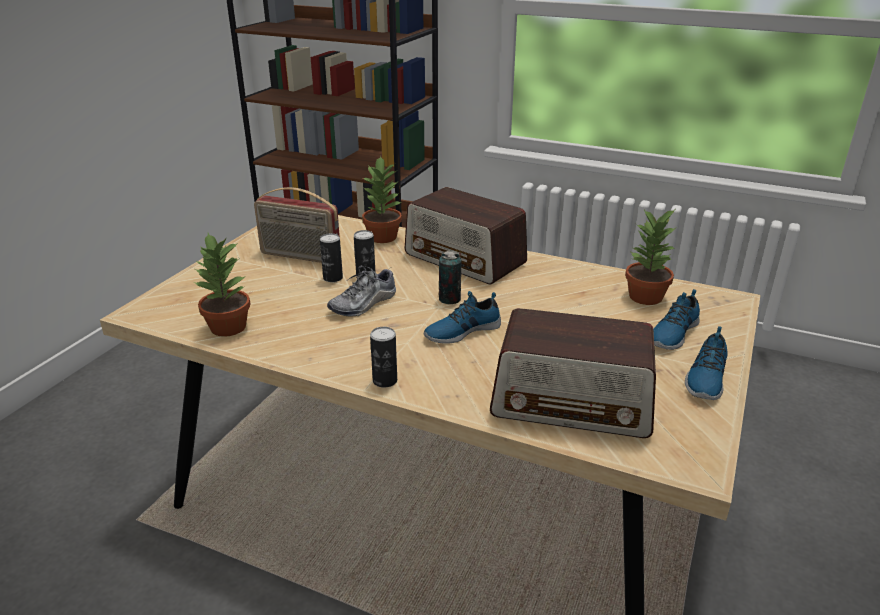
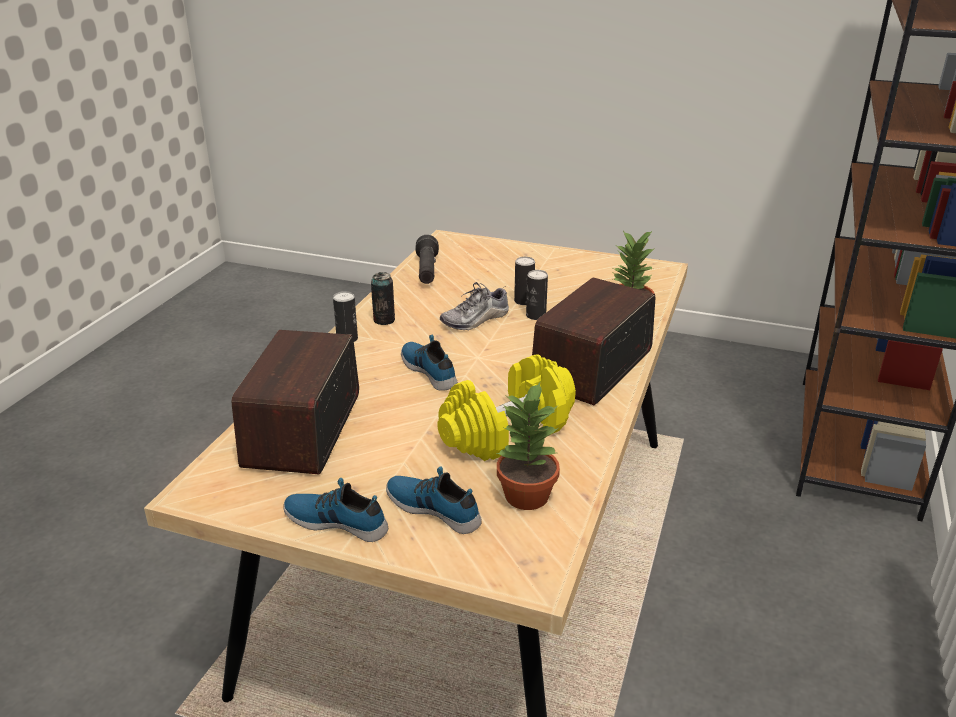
camera: 85 degrees right, 0 degrees up
potted plant [193,233,250,337] -> black flashlight [415,235,439,284]
radio [254,187,340,263] -> none
shoe [327,265,396,317] -> shoe turned 75 degrees counterclockwise [440,282,509,331]
can [439,251,462,304] -> can moved to [371,272,395,325]
none -> yellow dumbbell [438,354,576,461]

